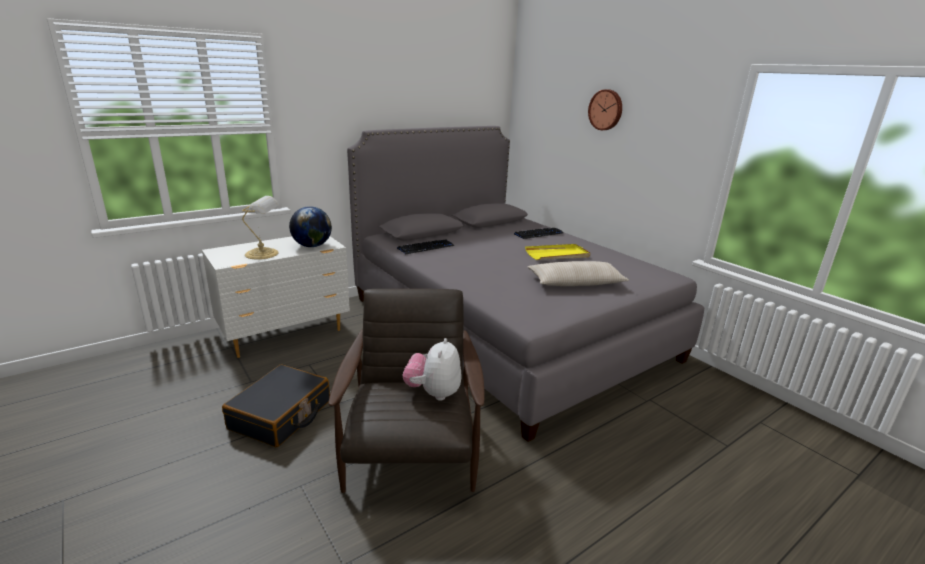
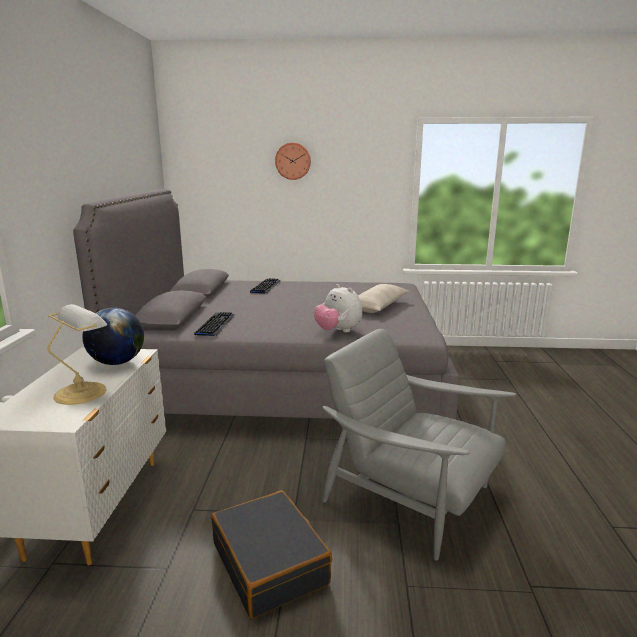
camera: 50 degrees left, 5 degrees down
brown armchair [328,289,485,493] -> grey armchair [322,329,516,561]
plush toy [403,338,462,401] -> plush toy moved to [314,284,362,332]
yellow tray [525,244,591,260] -> none

